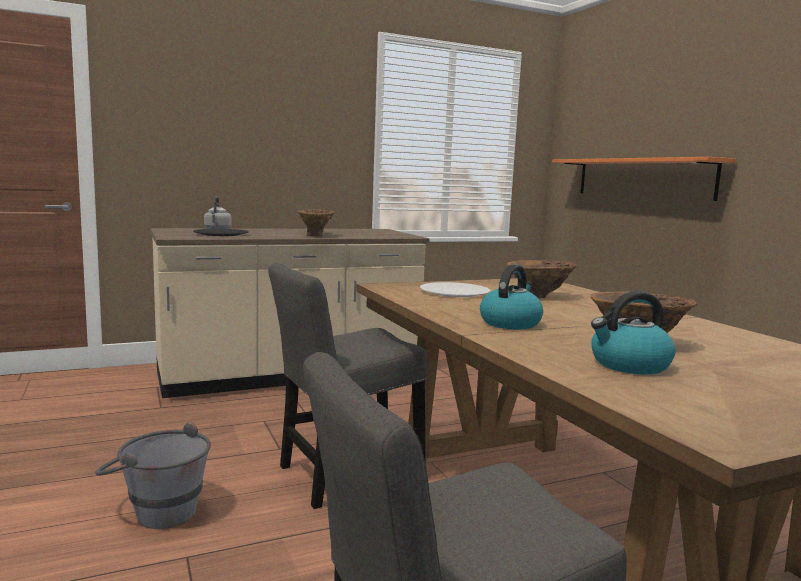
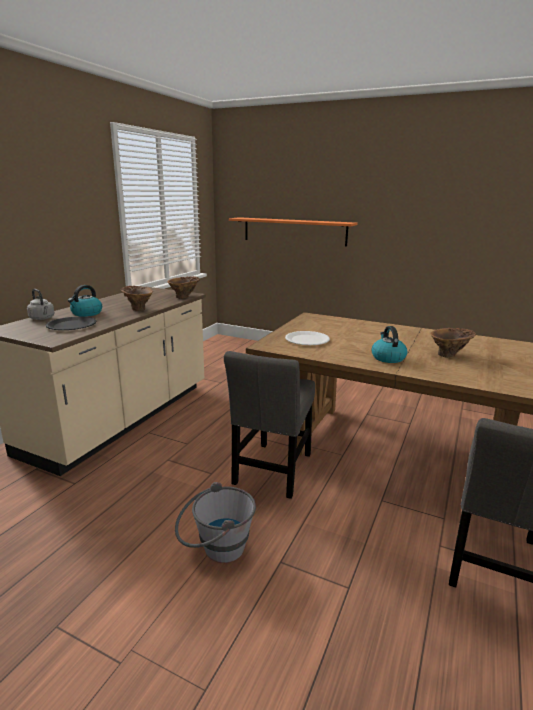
camera: 40 degrees left, 10 degrees up
brown vase [507,260,577,298] -> brown vase moved to [167,276,200,299]
kettle [591,291,676,375] -> kettle moved to [68,285,102,317]

